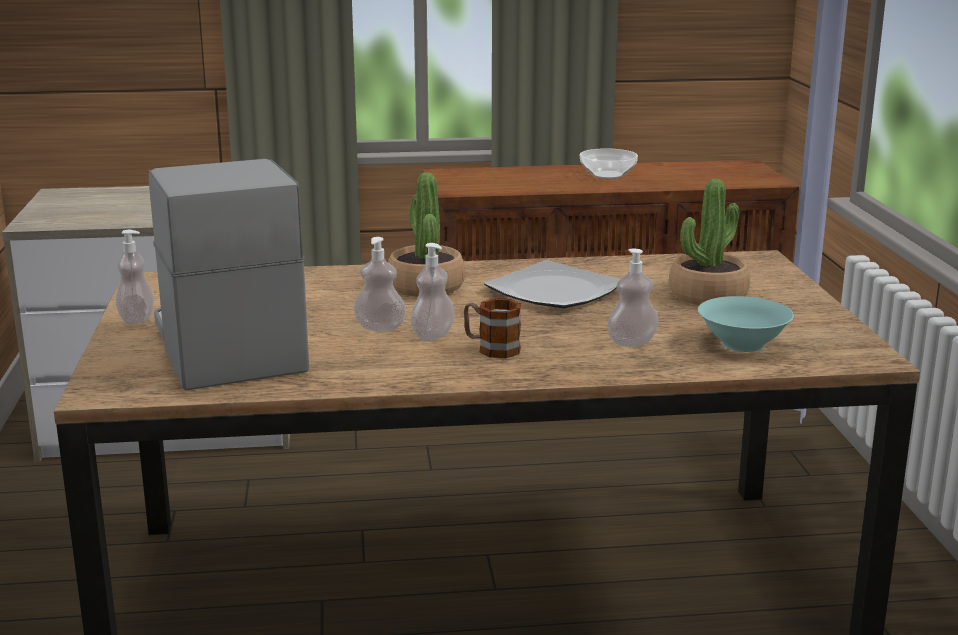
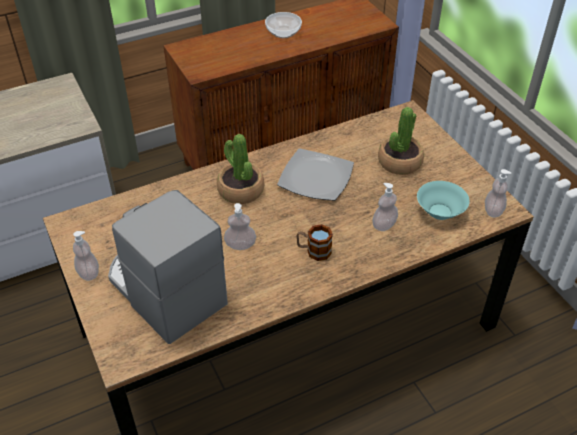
camera: 20 degrees left, 25 degrees up
soap dispenser [410,243,455,340] -> soap dispenser moved to [485,169,511,217]

